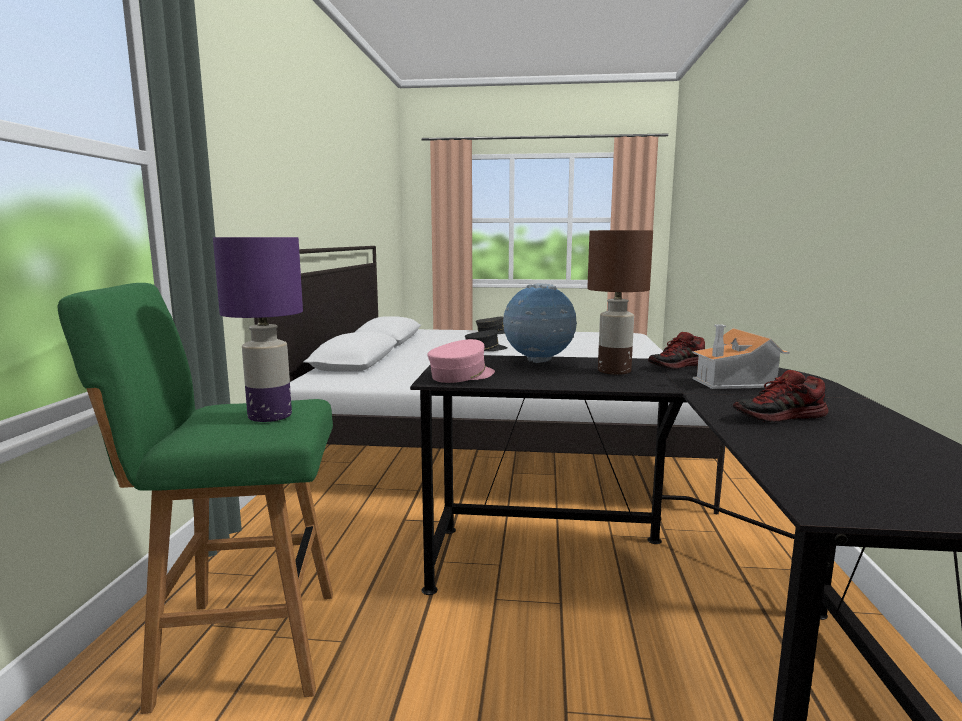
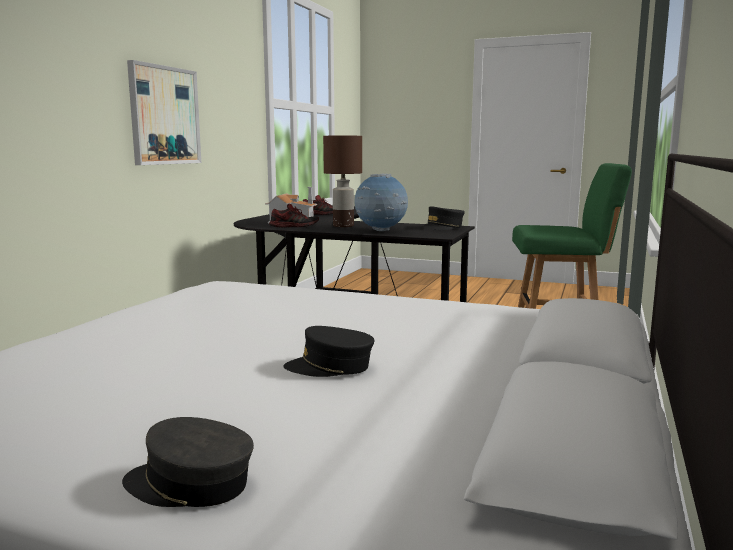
camera: 165 degrees left, 0 degrees up
purple table lamp [213,237,303,422] -> none
pink cap [427,339,495,383] -> black cap [420,206,465,230]
none -> picture [127,60,201,165]

